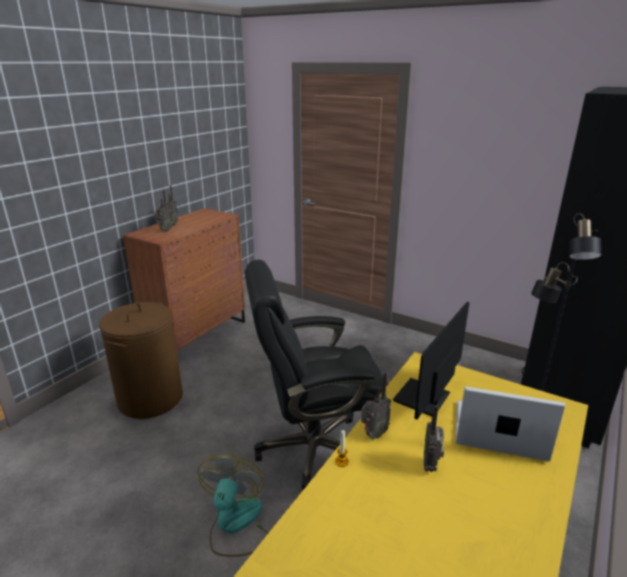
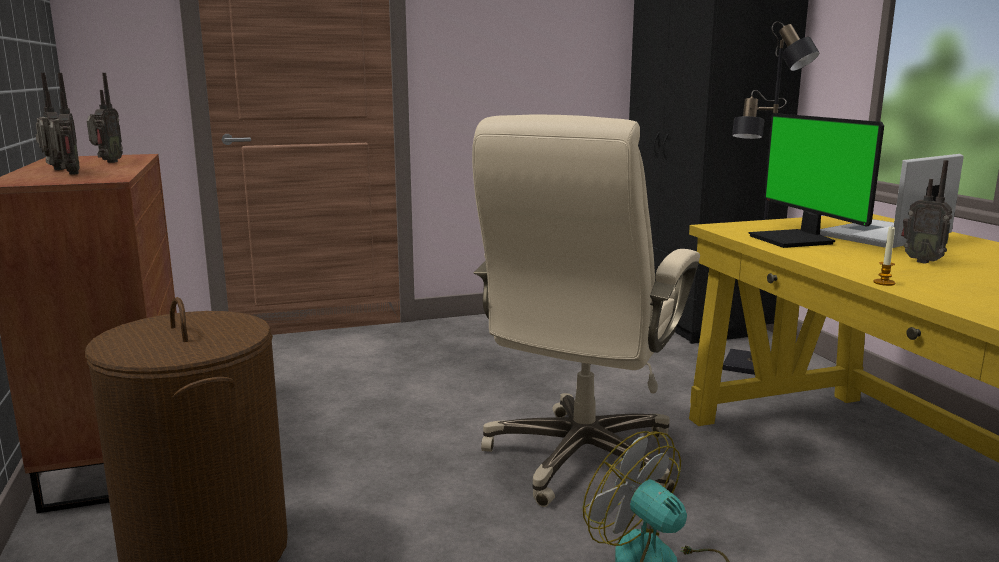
camera: 50 degrees left, 10 degrees down
black office chair [245,260,388,491] -> beige office chair [472,115,700,507]
radio [361,372,391,439] -> radio moved to [87,73,123,163]

